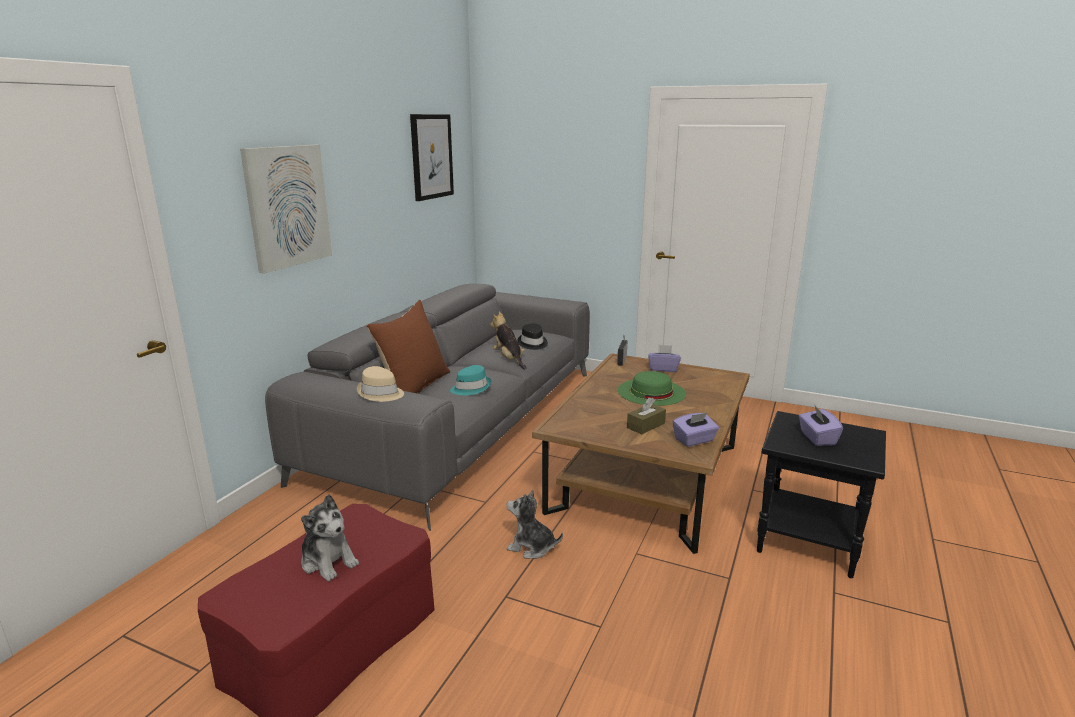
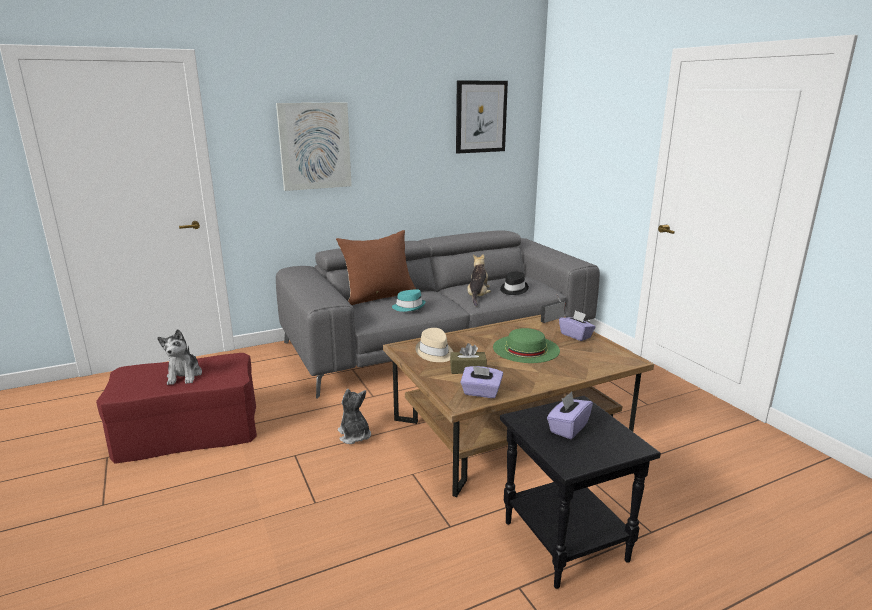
camera: 40 degrees right, 0 degrees up
beige hat [357,366,404,402] -> beige hat moved to [415,328,453,362]

